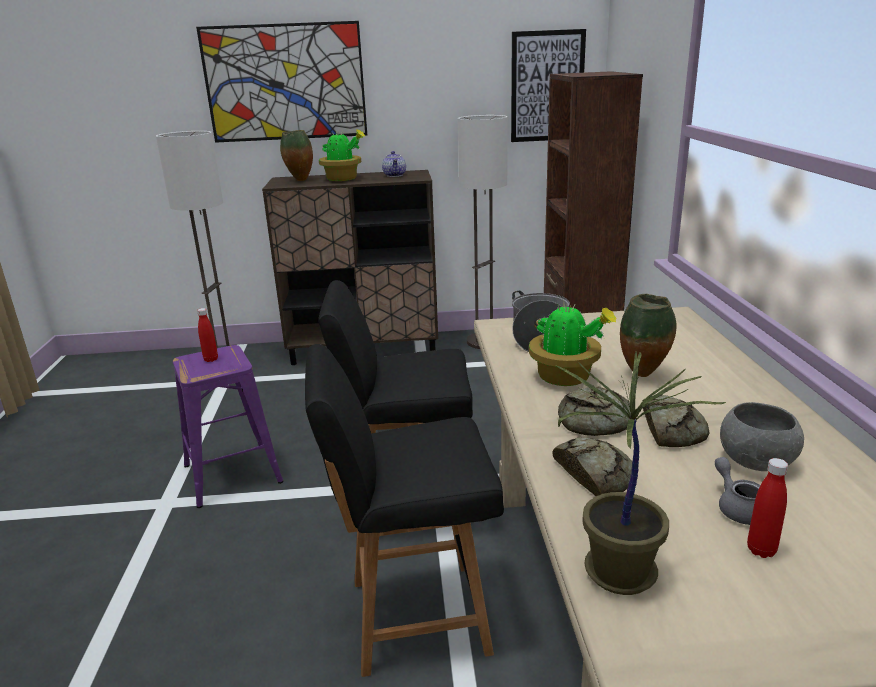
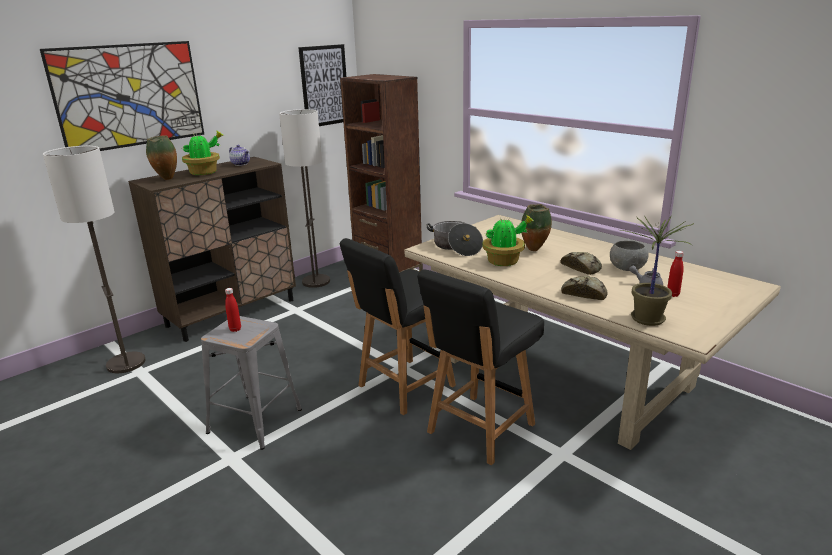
camera: 40 degrees left, 0 degrees up
purple stool [173,345,283,508] -> grey stool [201,316,302,450]
bread [558,385,631,436] -> none

